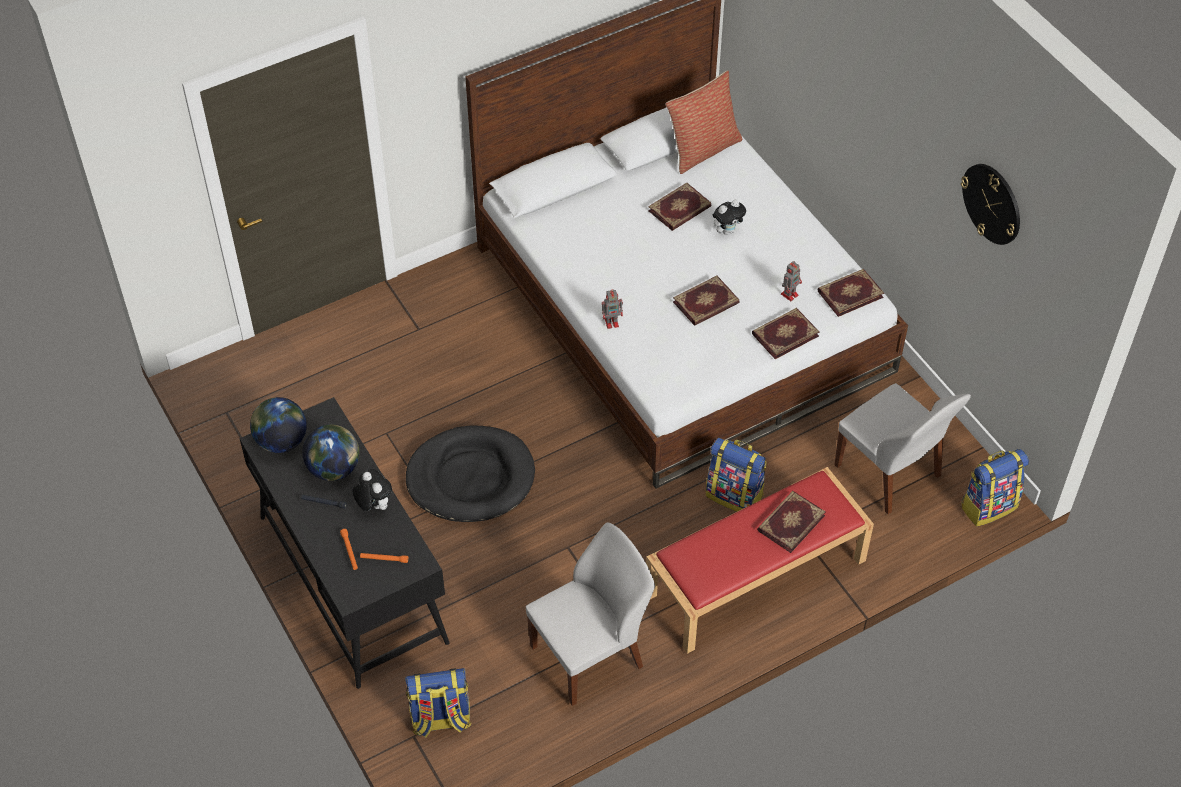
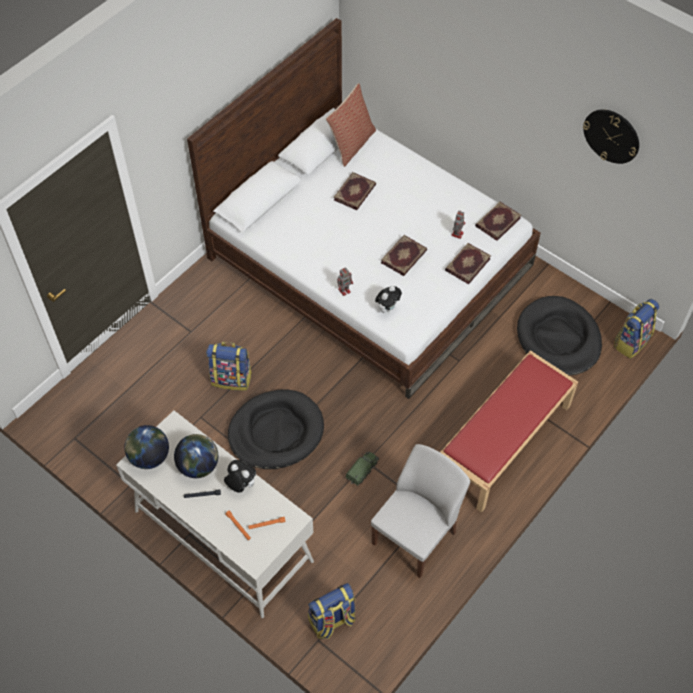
camera: 20 degrees left, 5 degrees up
black desk [240,397,450,689] -> white desk [116,410,314,618]
backpack [706,438,767,512] -> backpack moved to [206,342,252,391]
plush toy [713,200,746,235] -> plush toy moved to [375,285,402,313]
book [757,491,826,553] -> none
white chair [834,383,971,515] -> black dog bed [517,296,602,375]
none -> toy truck [346,452,379,486]

